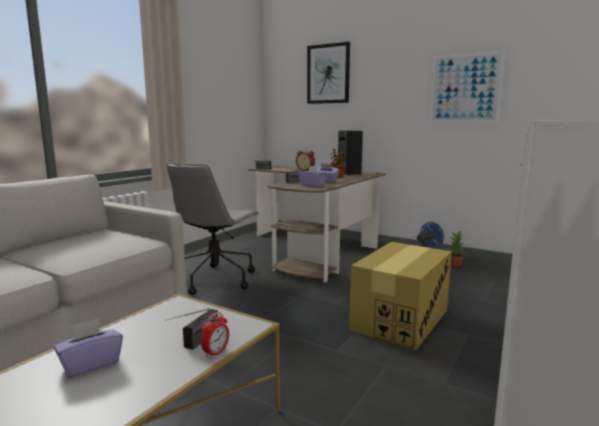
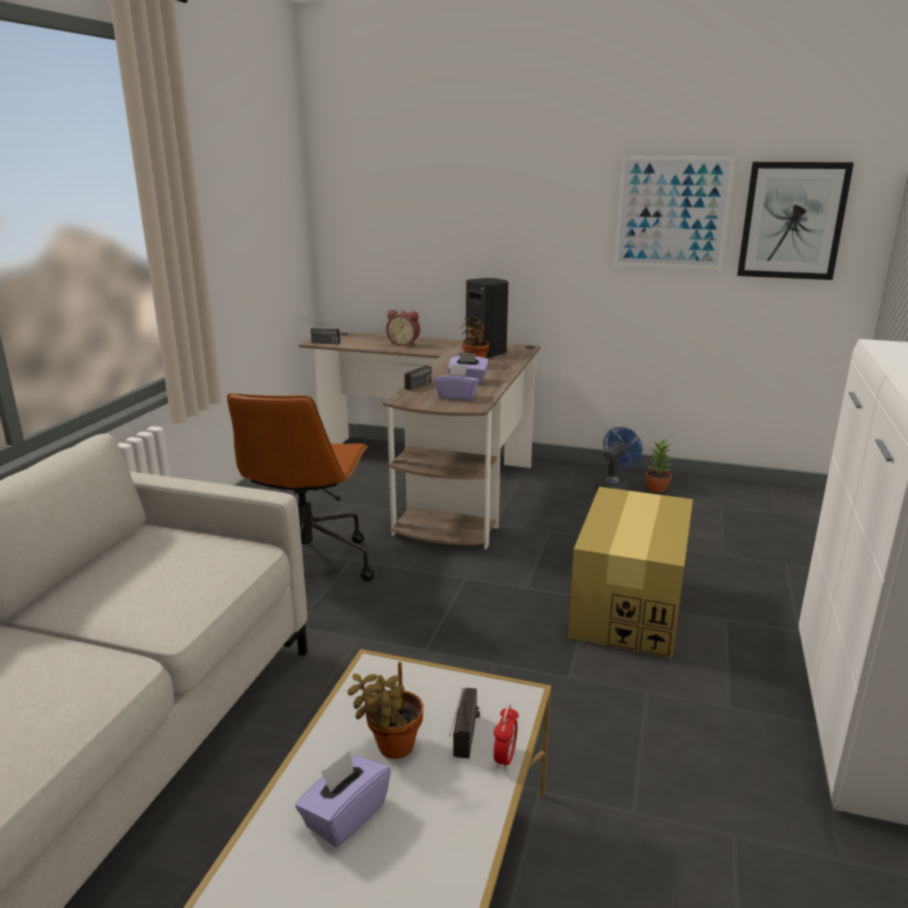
camera: 15 degrees left, 10 degrees up
grey office chair [167,163,259,295] -> brown office chair [227,393,374,581]
picture [307,42,350,104] -> picture moved to [737,162,854,280]
none -> potted plant [347,662,423,759]

